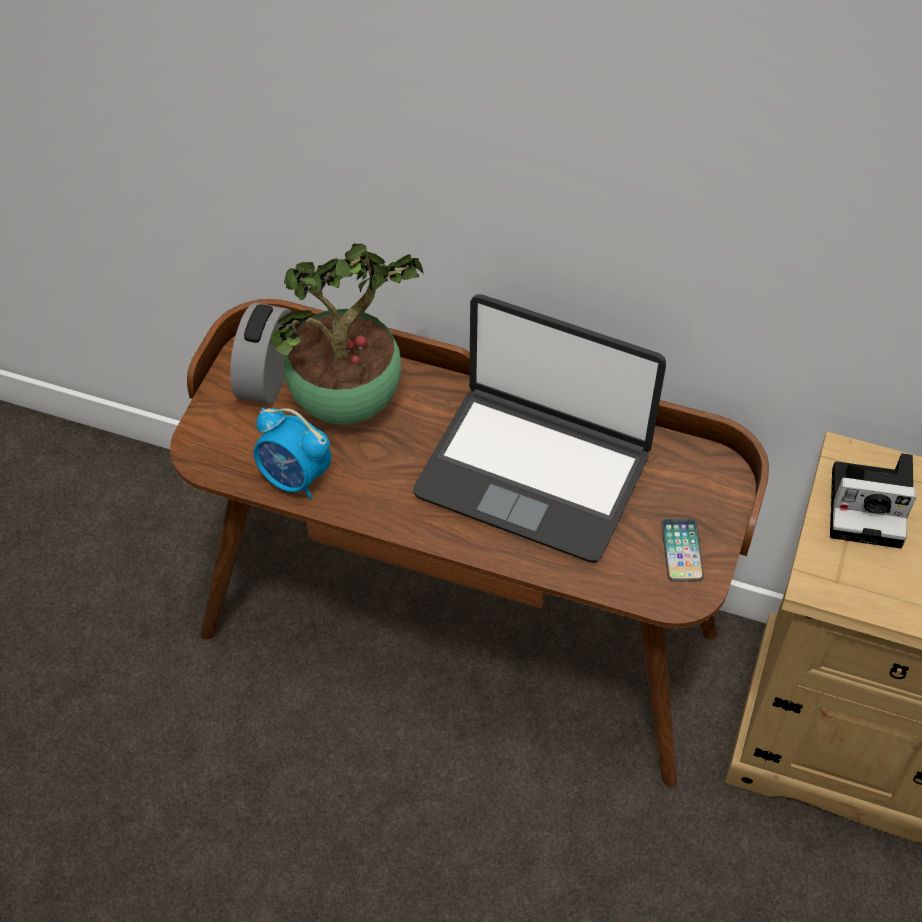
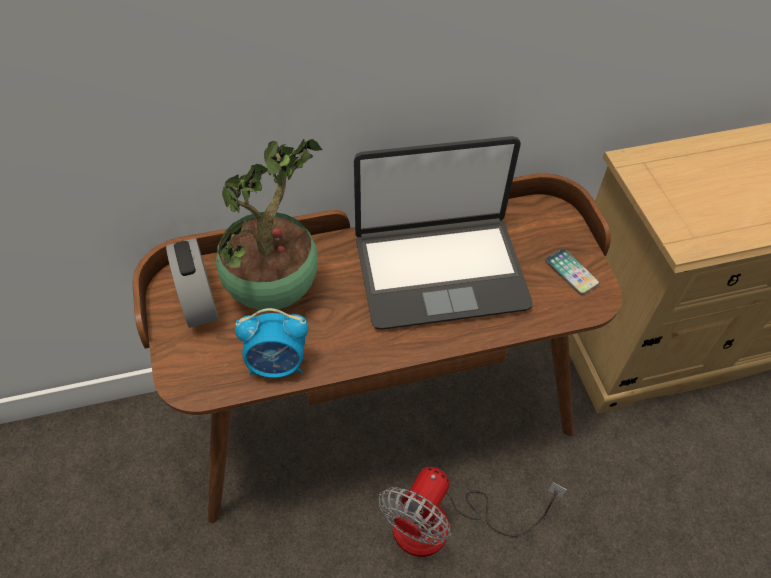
camera: 35 degrees left, 0 degrees up
camera [830,453,916,548] -> none
none -> fan [379,467,567,557]

